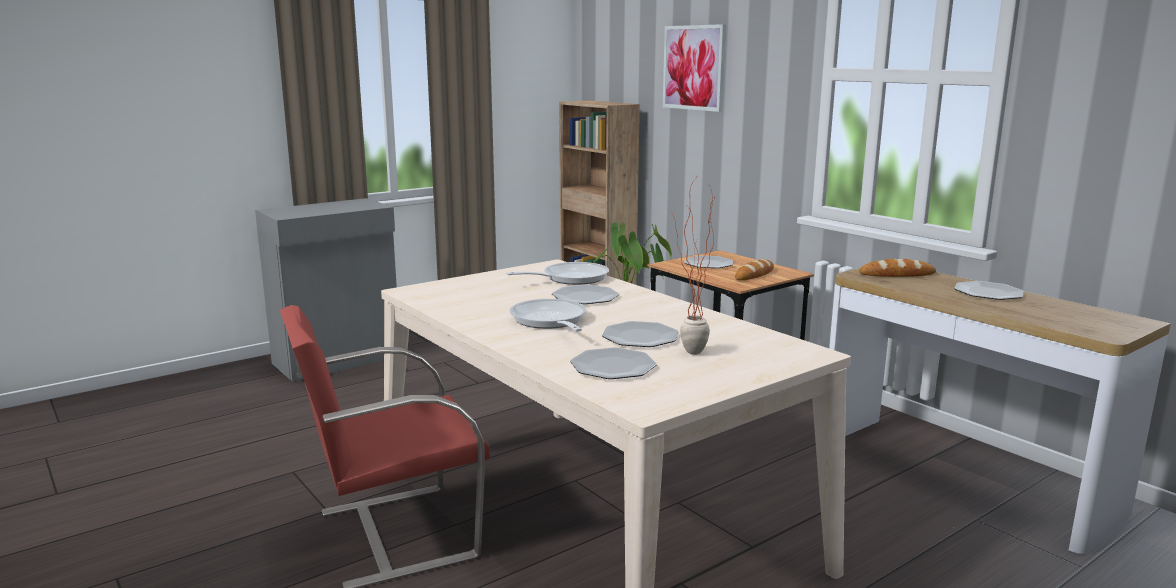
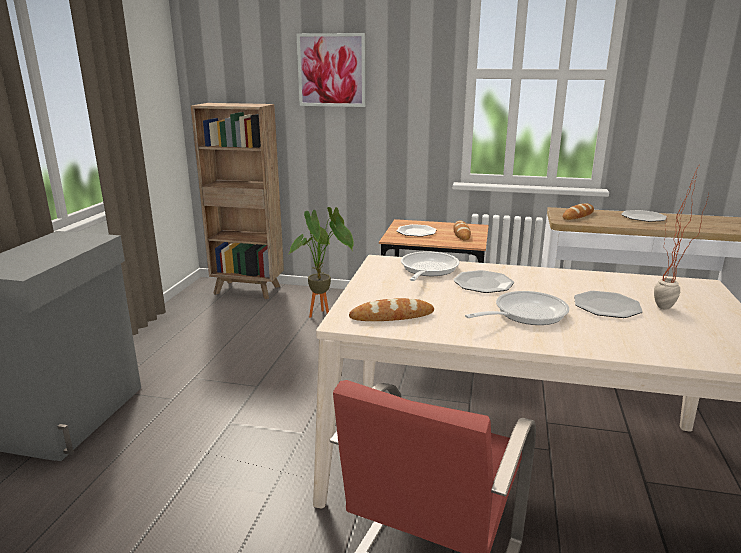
camera: 40 degrees left, 5 degrees up
frying pan [509,299,586,332] -> frying pan turned 120 degrees clockwise [465,291,569,325]
plate [570,347,657,379] -> none
none -> bread [349,298,434,321]

